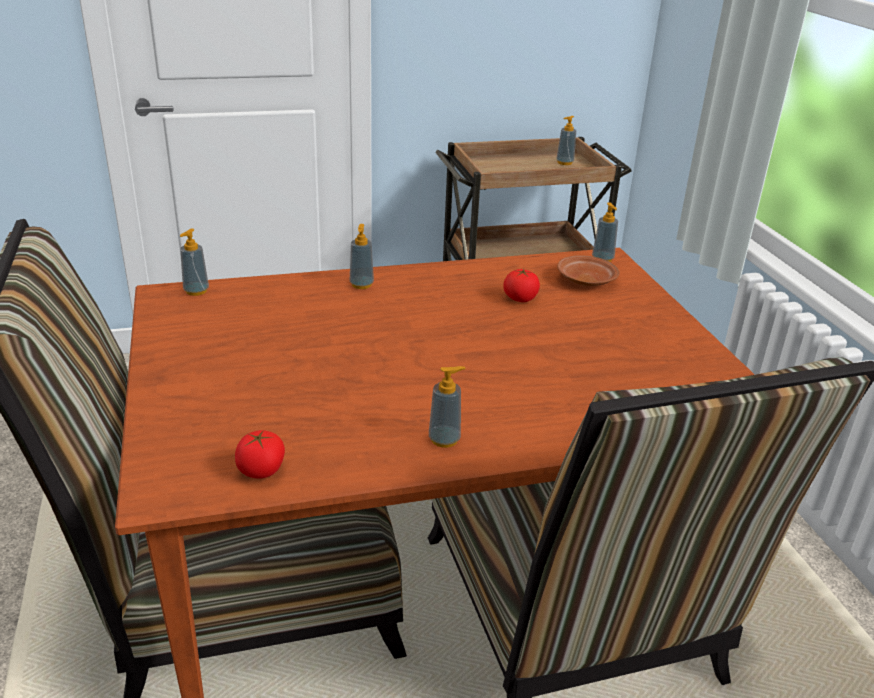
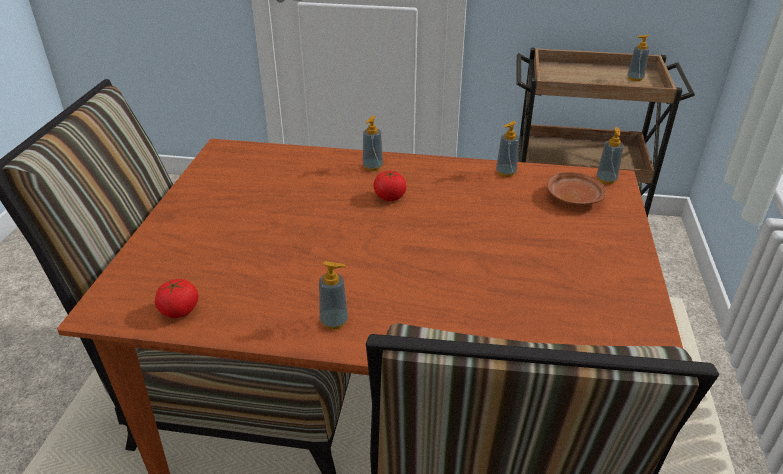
camera: 25 degrees right, 5 degrees up
soap dispenser [180,229,209,296] -> soap dispenser moved to [496,121,519,177]
tomato [504,269,540,302] -> tomato moved to [373,171,407,201]

